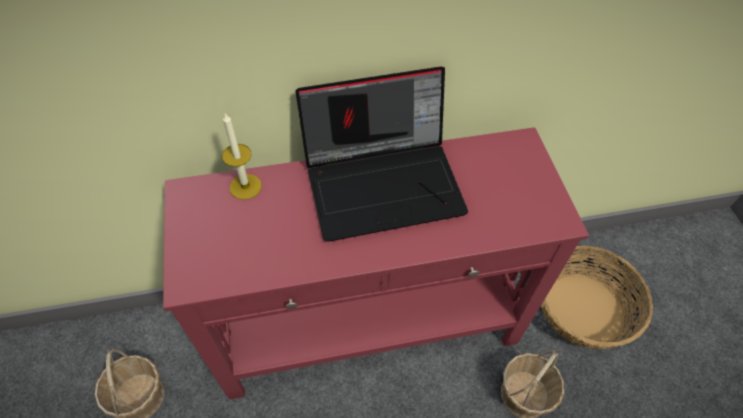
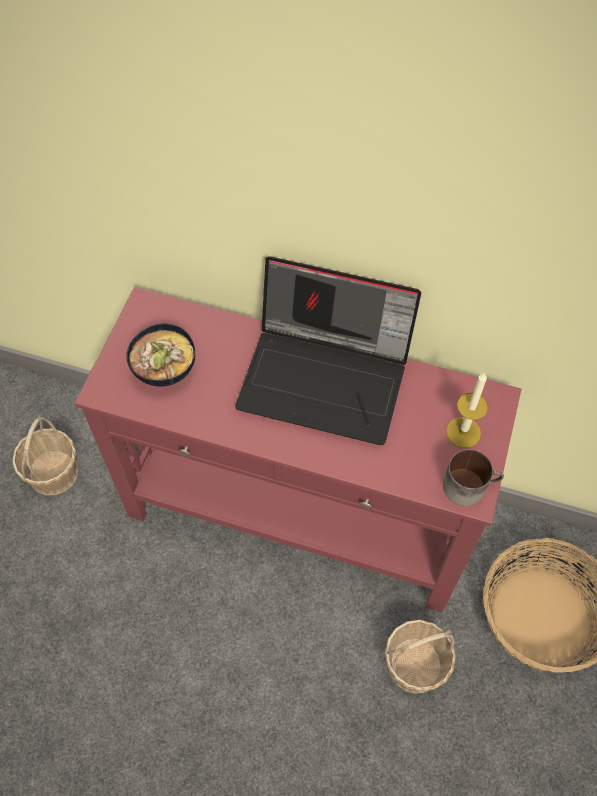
camera: 30 degrees right, 5 degrees up
candle [222,113,262,200] -> candle moved to [446,373,489,448]
none -> bowl [126,323,195,387]
none -> mug [443,449,504,506]

